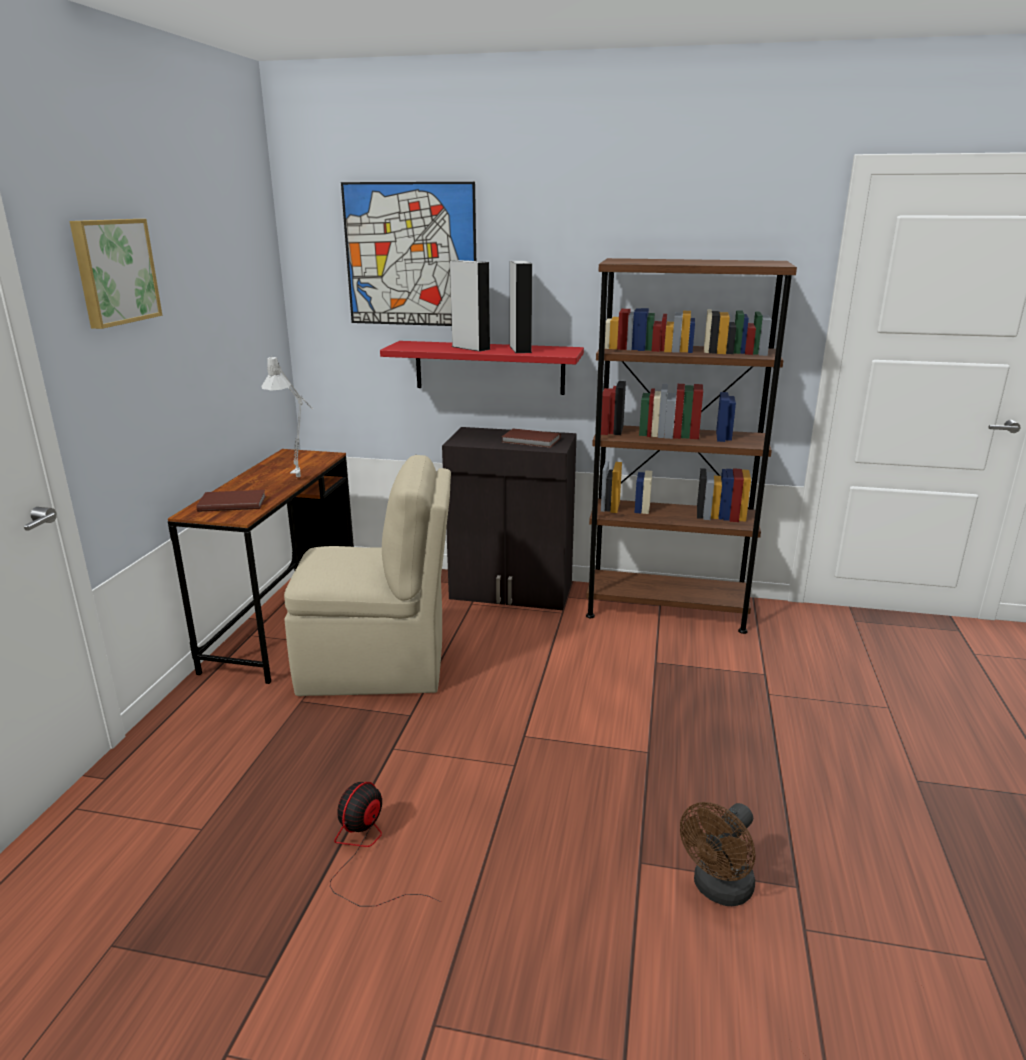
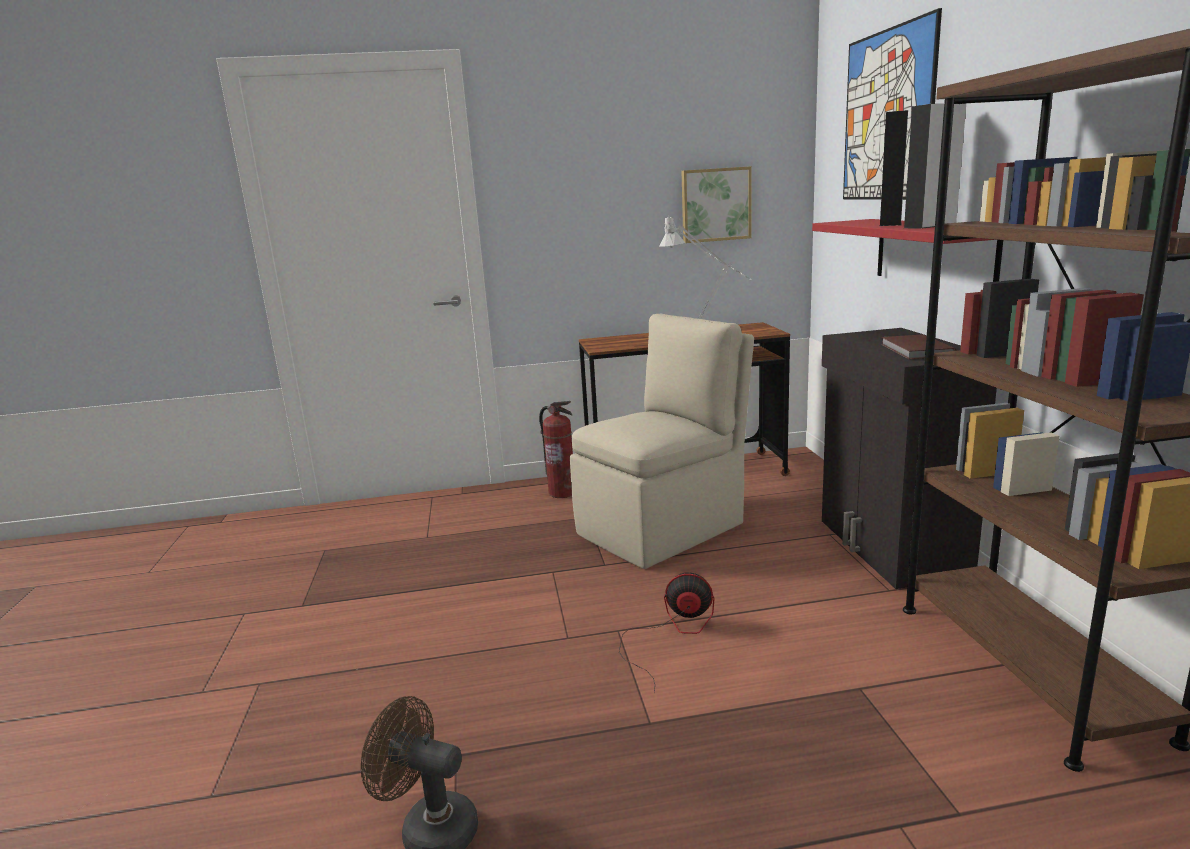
camera: 70 degrees right, 5 degrees down
picture [69,219,162,329] -> picture moved to [682,166,752,243]
brown book [196,490,266,512] -> none
beige chair [284,455,451,696] -> beige chair turned 105 degrees counterclockwise [570,314,754,569]
fan [330,782,441,906] -> fan moved to [619,572,715,693]
none -> fire extinguisher [539,401,573,498]

